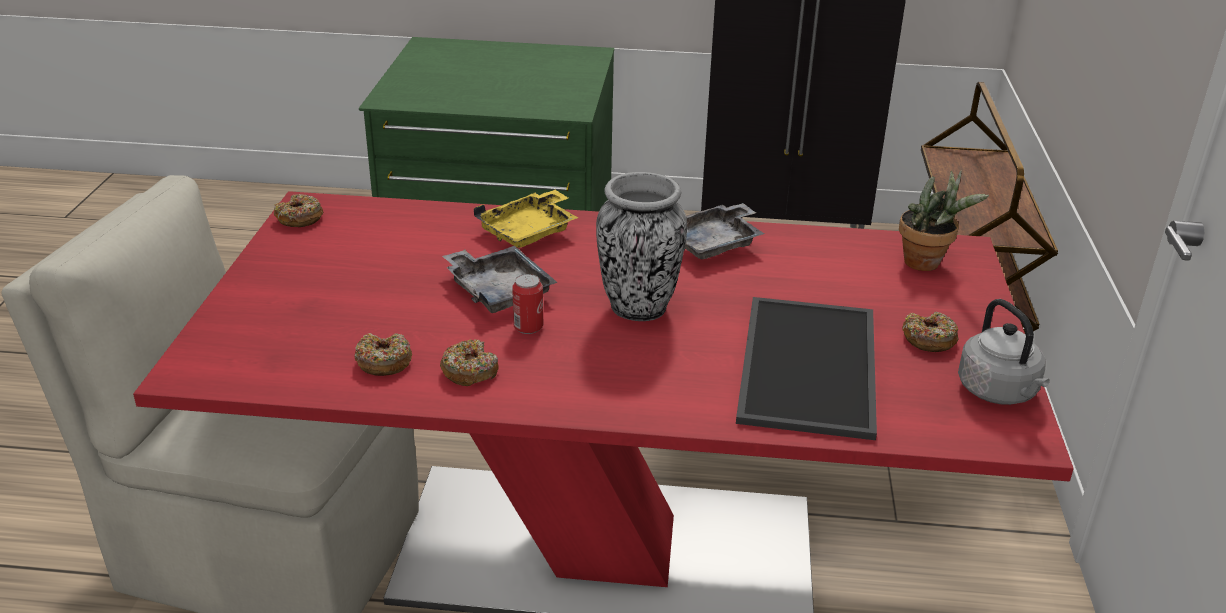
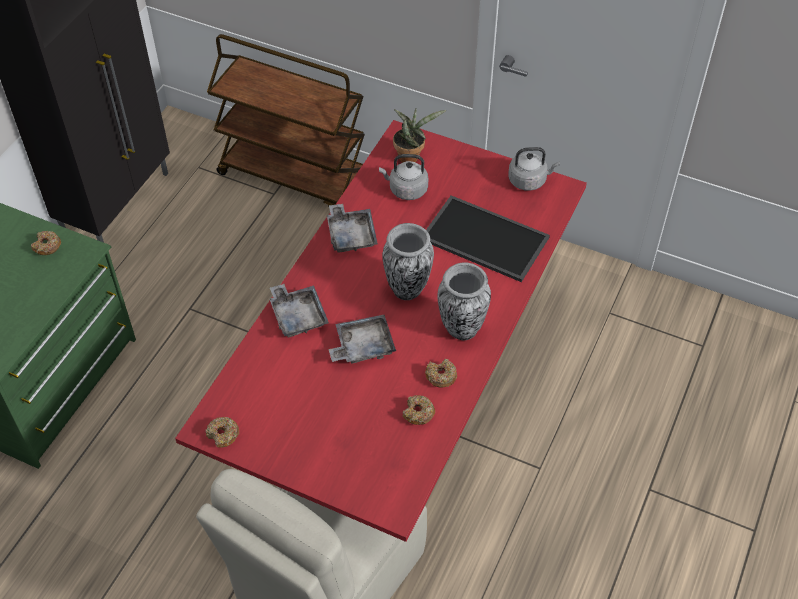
camera: 70 degrees left, 20 degrees up
yellow tray [474,190,579,248] -> grey tray [269,284,329,338]
can [512,274,543,334] -> none
donut [902,312,958,352] -> donut moved to [31,231,61,255]
none -> grey kettle [379,154,428,200]
none -> vase [438,262,491,340]

